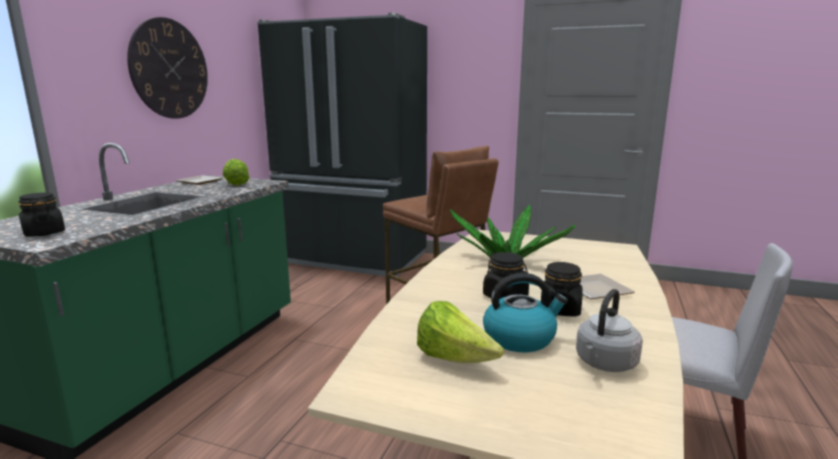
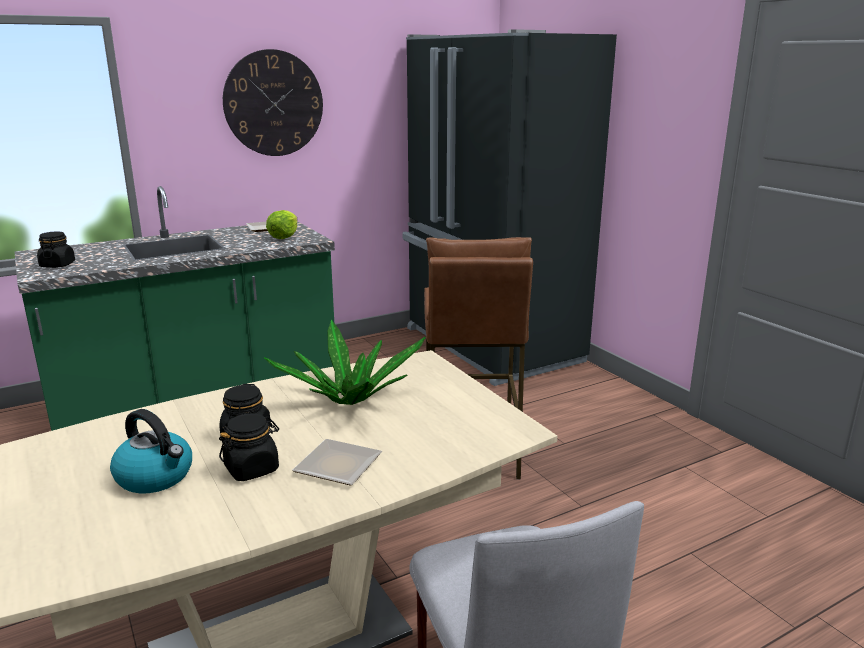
camera: 40 degrees right, 5 degrees up
lettuce [417,301,504,363] -> none
grey kettle [576,289,643,372] -> none

